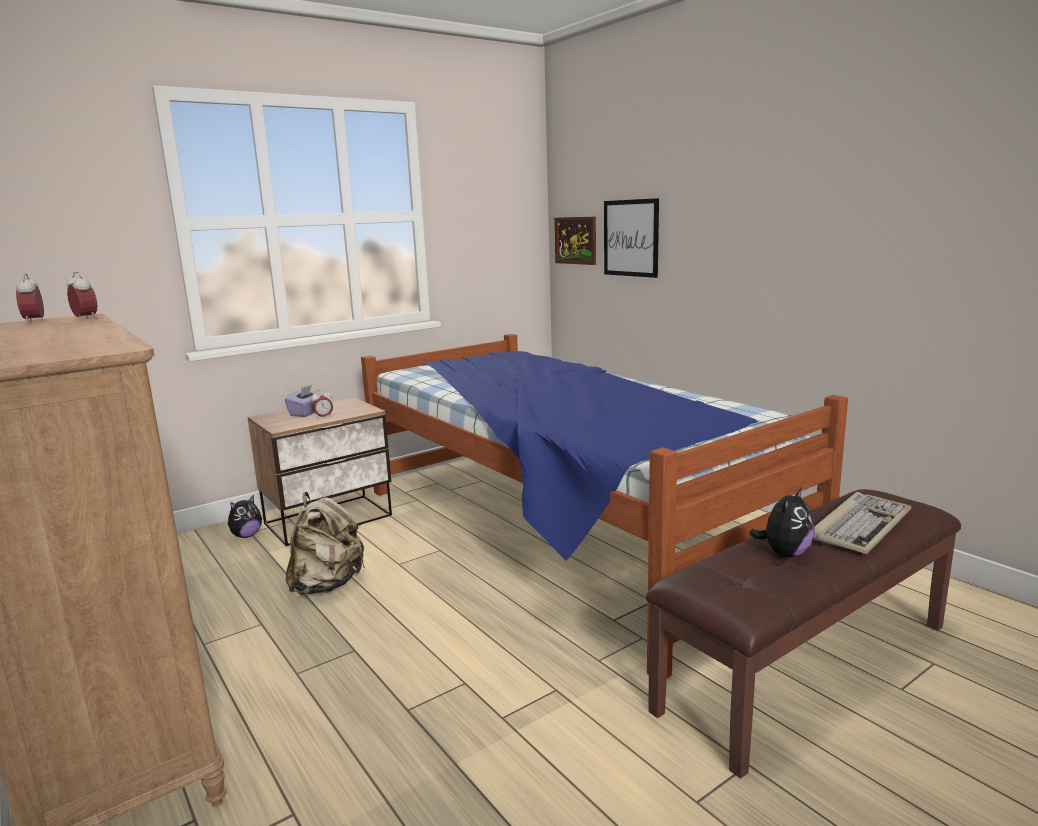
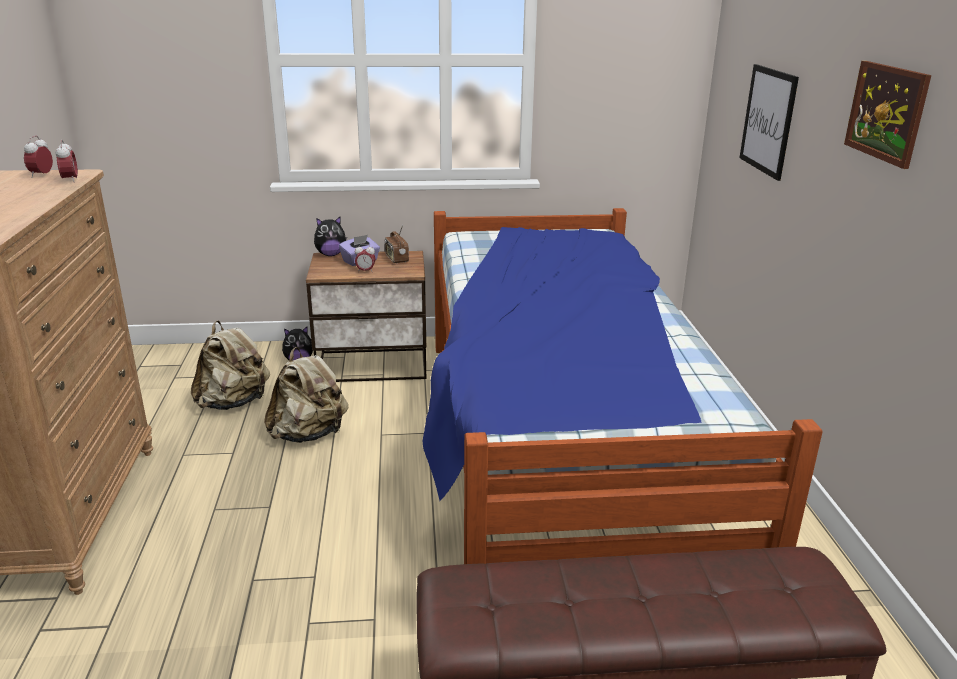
camera: 30 degrees right, 10 degrees up
picture [554,216,596,265] -> picture moved to [844,61,931,169]
plush toy [749,487,815,557] -> plush toy moved to [314,217,347,256]
keyboard [813,492,911,554] -> none
none -> beige backpack [191,321,270,410]
none -> radio [385,225,409,263]

